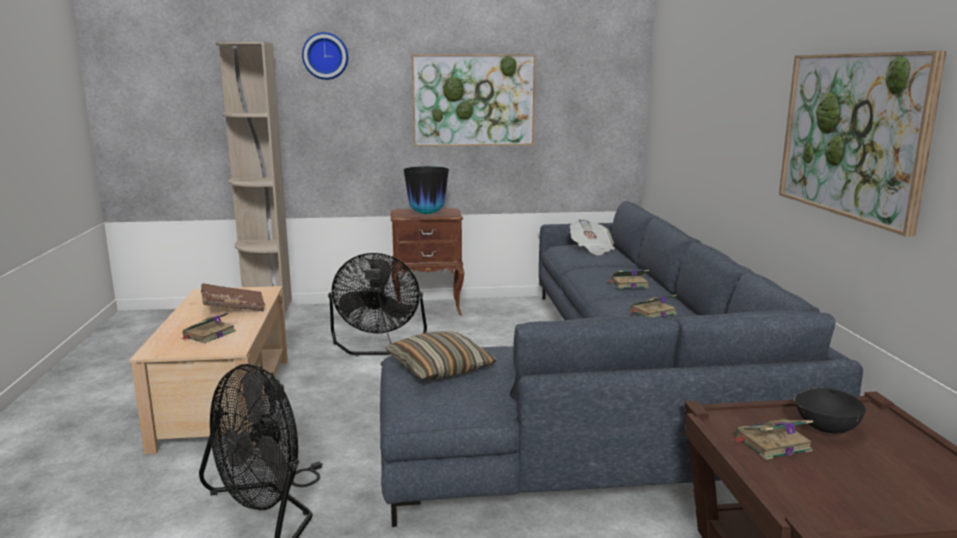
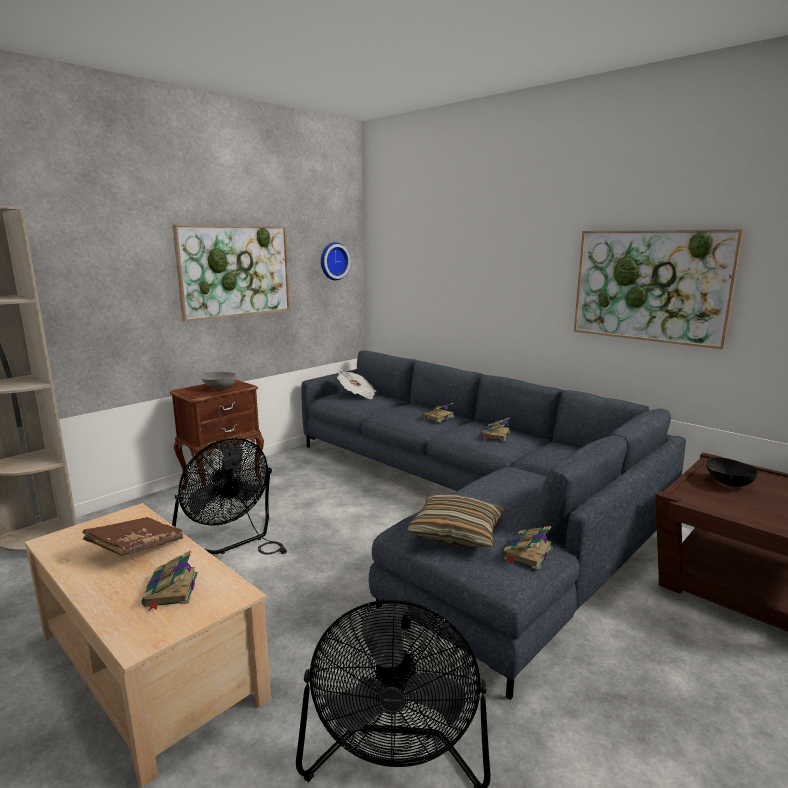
camera: 40 degrees left, 0 degrees up
wall clock [302,32,348,80] -> wall clock moved to [321,242,351,280]
vase [403,166,449,214] -> grey bowl [200,372,236,390]
book [733,420,813,460] -> book moved to [502,526,553,570]

